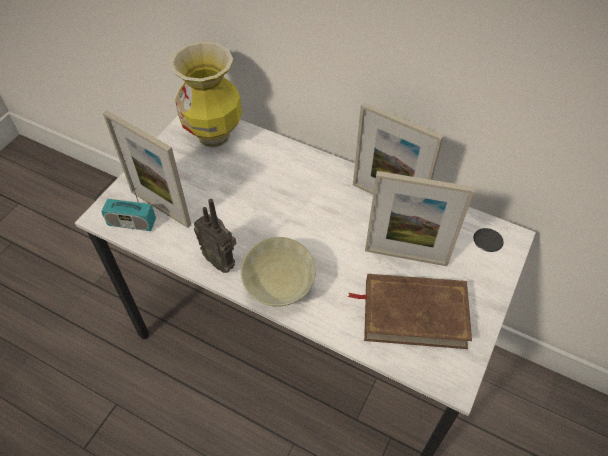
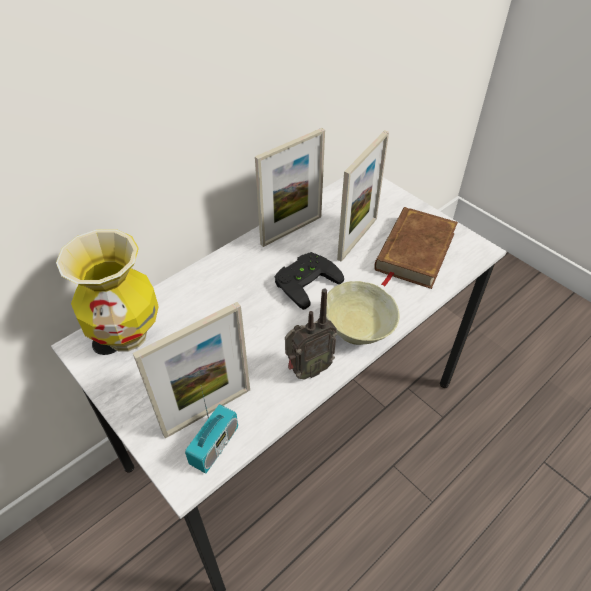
camera: 70 degrees left, 5 degrees down
none -> black game controller [275,252,344,310]

